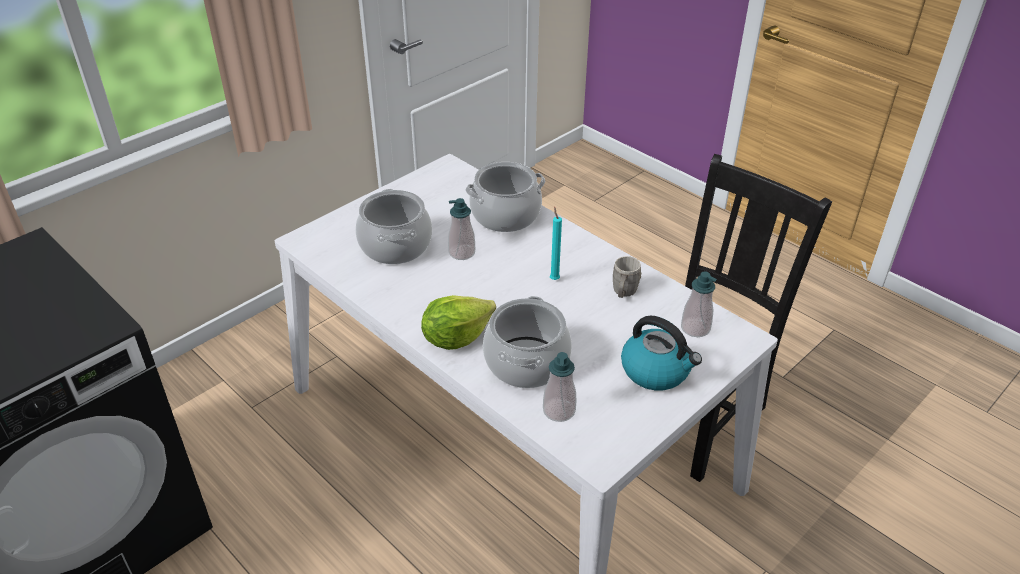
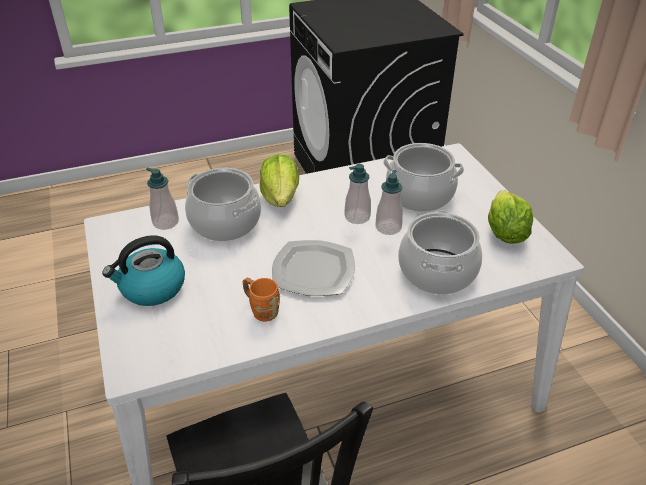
camera: 115 degrees right, 0 degrees up
turquoise candle [550,207,562,280] -> plate [272,240,355,296]
grey mug [613,256,642,298] -> orange mug [243,278,280,321]
soap dispenser [681,271,717,337] -> soap dispenser moved to [345,164,371,224]
none -> lettuce [488,190,533,244]

